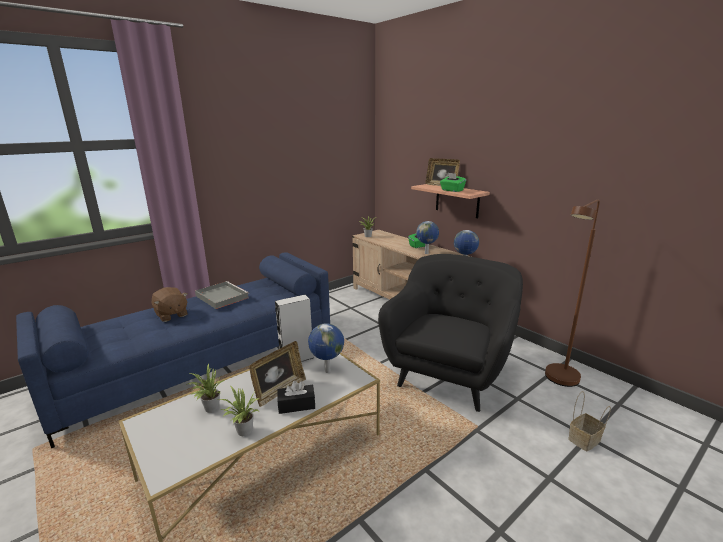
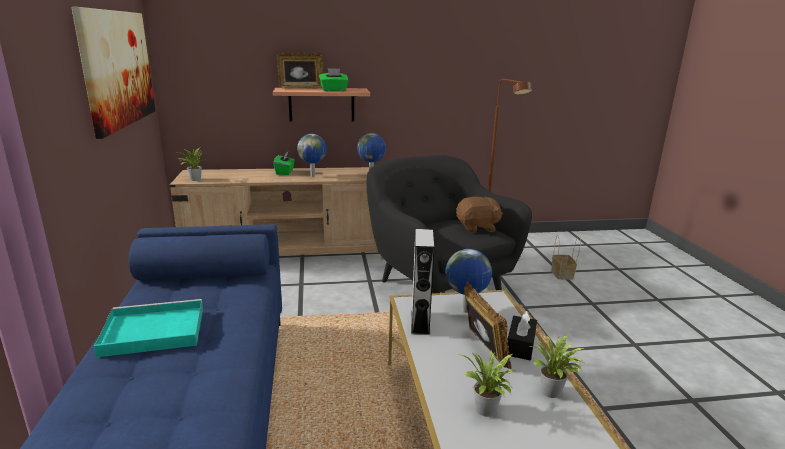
camera: 60 degrees left, 0 degrees up
brown plush toy [152,287,188,322] -> brown plush toy moved to [456,196,503,233]
grey tray [195,281,249,309] -> turquoise tray [94,299,203,357]
none -> picture [71,7,155,139]

